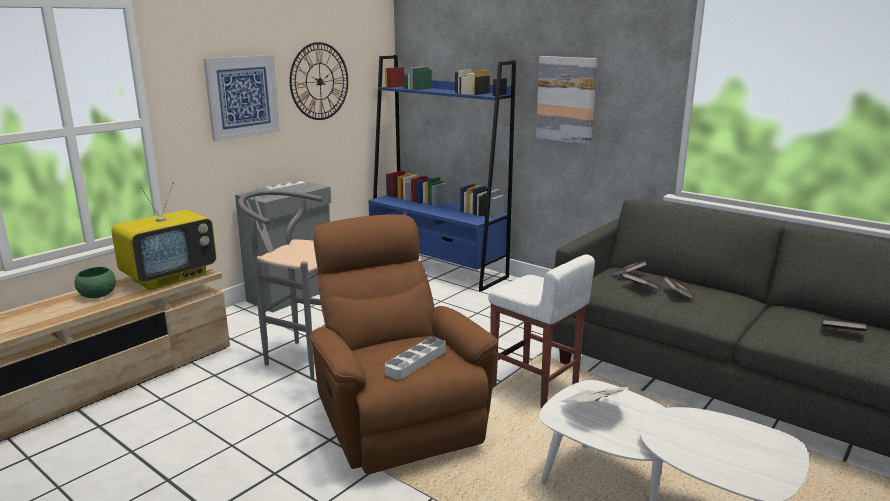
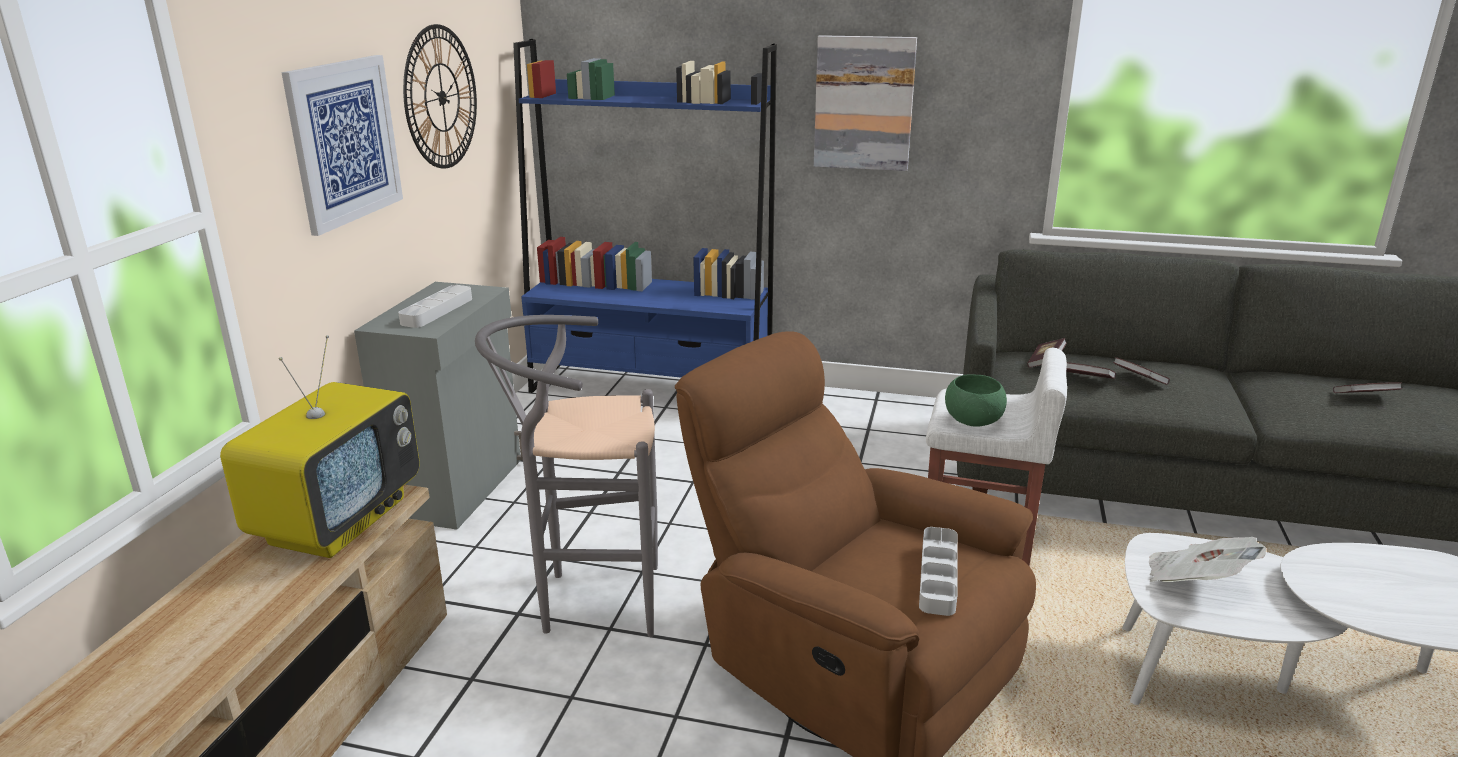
camera: 25 degrees left, 5 degrees up
green bowl [75,267,116,298] -> green bowl moved to [945,374,1007,427]

